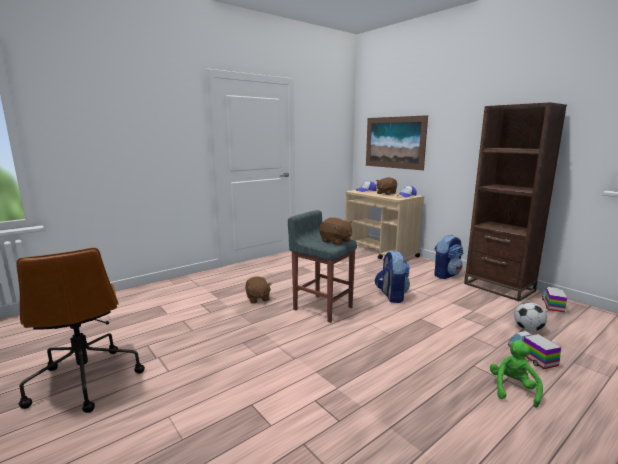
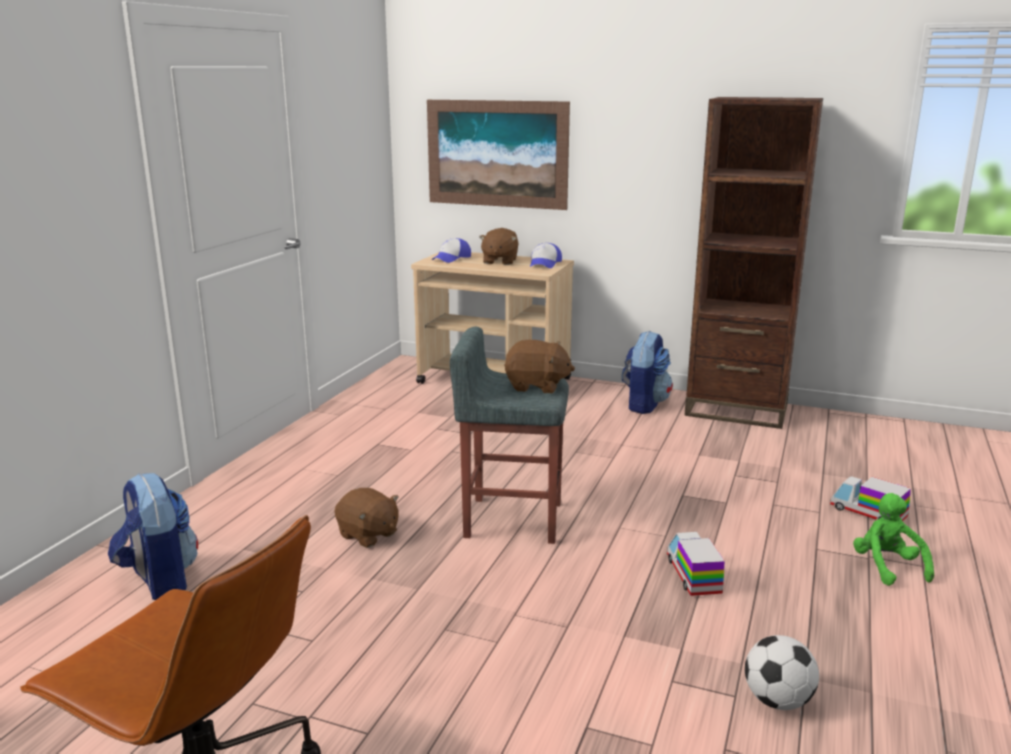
camera: 30 degrees left, 5 degrees up
backpack [375,250,410,303] -> backpack moved to [108,473,198,600]
football [514,302,547,331] -> football moved to [745,635,819,710]
toy truck [542,287,567,313] -> toy truck moved to [667,532,725,596]

